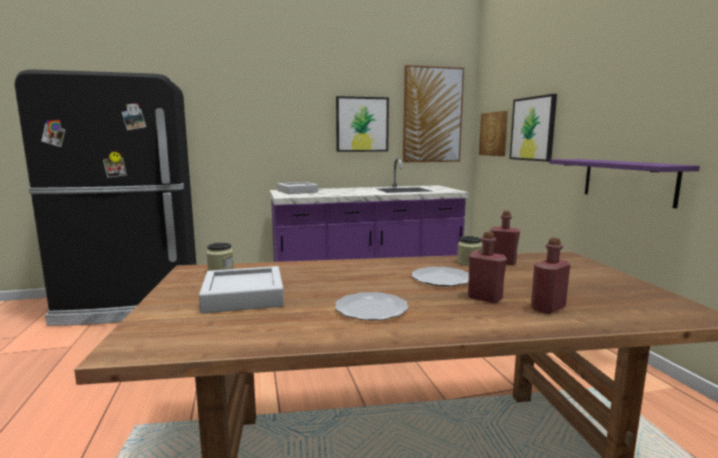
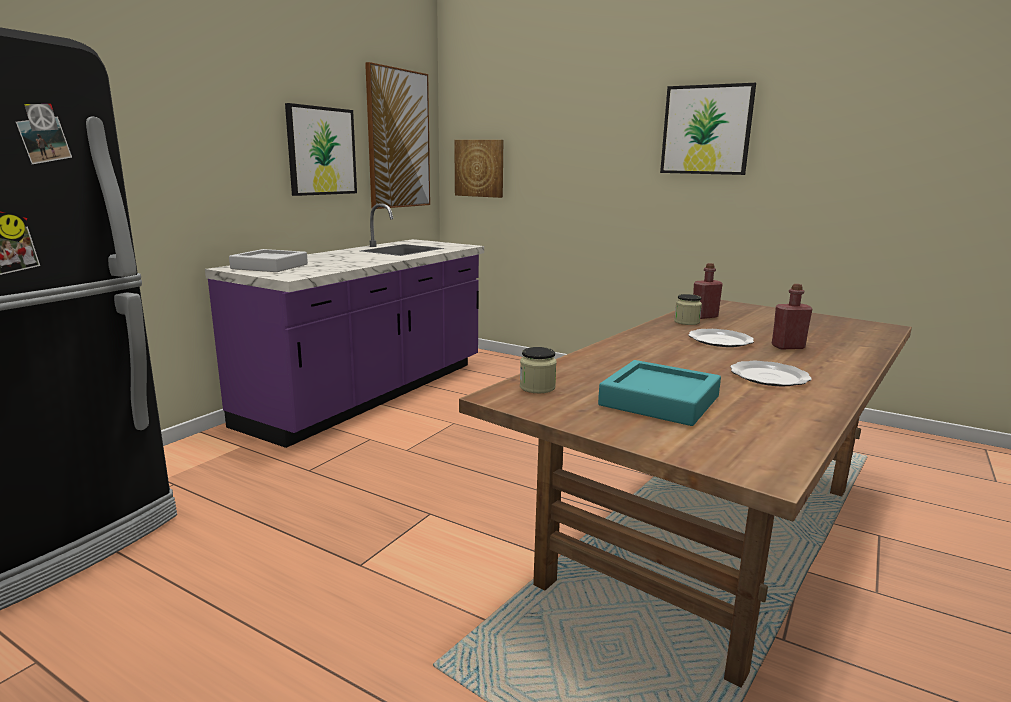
camera: 45 degrees left, 5 degrees up
grey tray [199,266,284,314] -> turquoise tray [598,360,721,426]
picture [510,94,557,162] -> picture moved to [660,83,756,175]
red bottle [531,238,570,314] -> none
purple shelf [549,159,700,209] -> none

